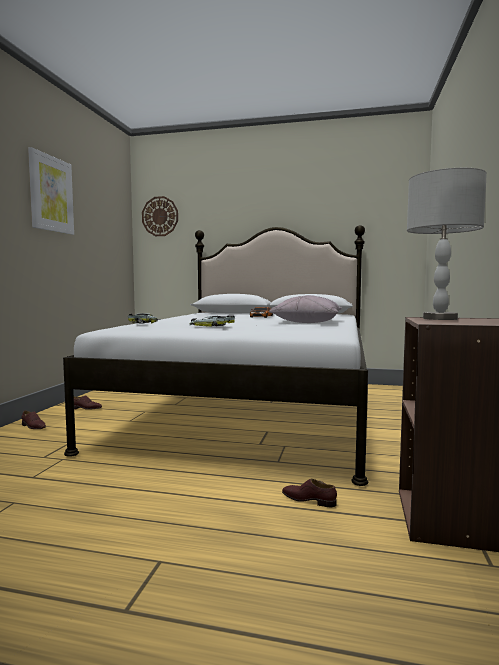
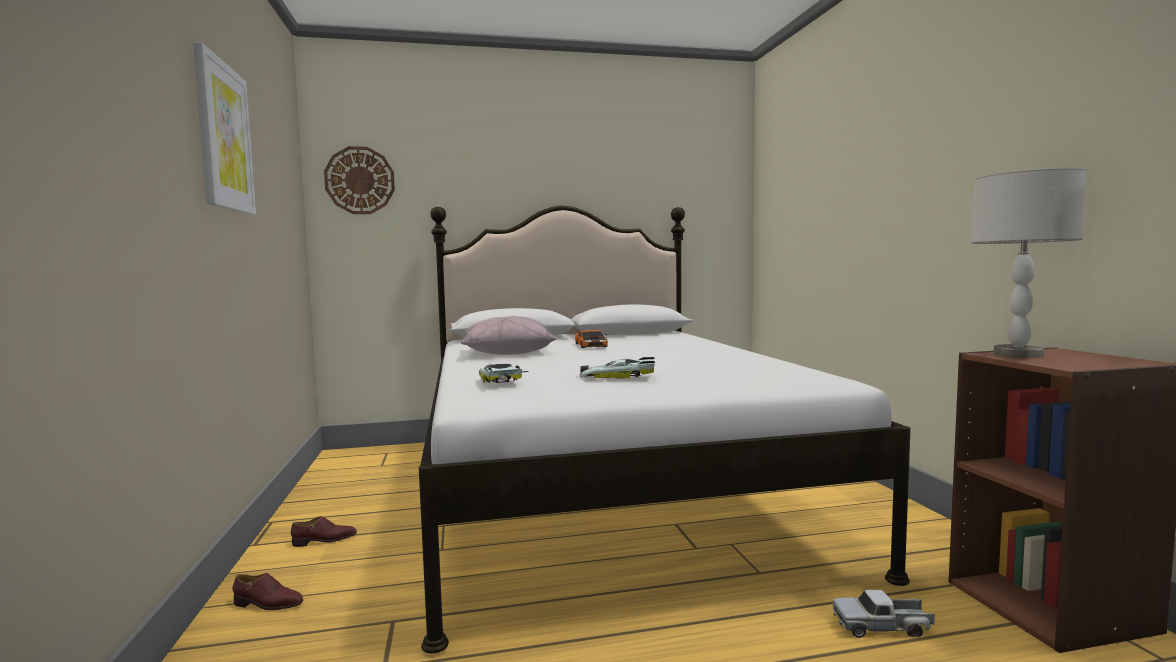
camera: 25 degrees left, 0 degrees up
purple pillow [269,295,342,323] -> purple pillow moved to [461,316,556,355]
brown shoe [282,479,337,507] -> toy truck [832,590,935,638]

